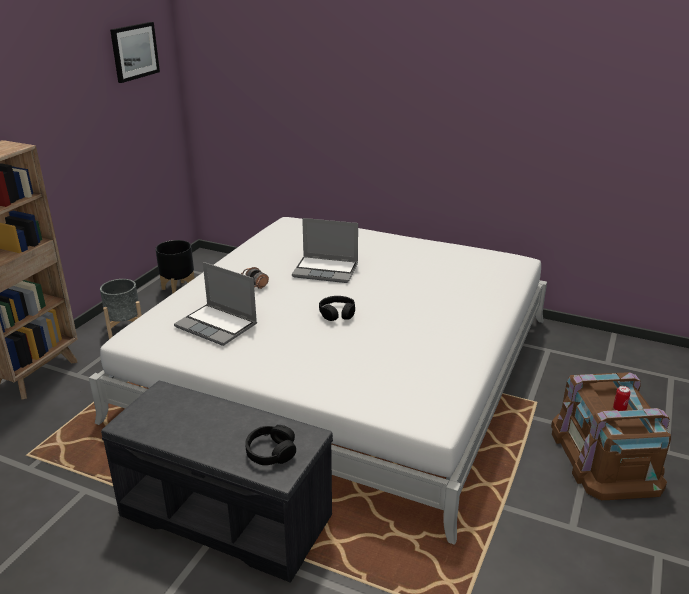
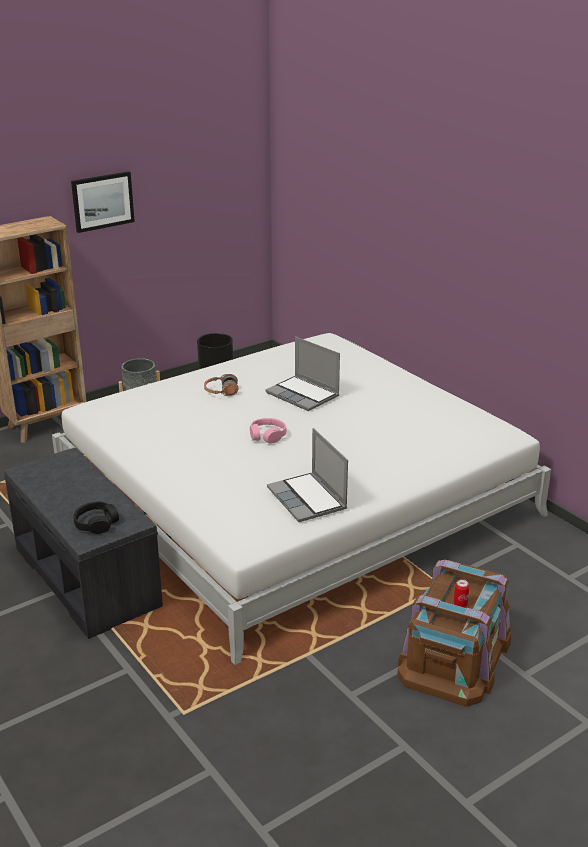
camera: 30 degrees right, 0 degrees up
picture [110,22,160,83] -> picture moved to [71,171,135,233]
laptop [174,262,257,346] -> laptop moved to [267,428,348,522]
black headphones [319,296,355,321] -> pink headphones [250,418,287,444]

